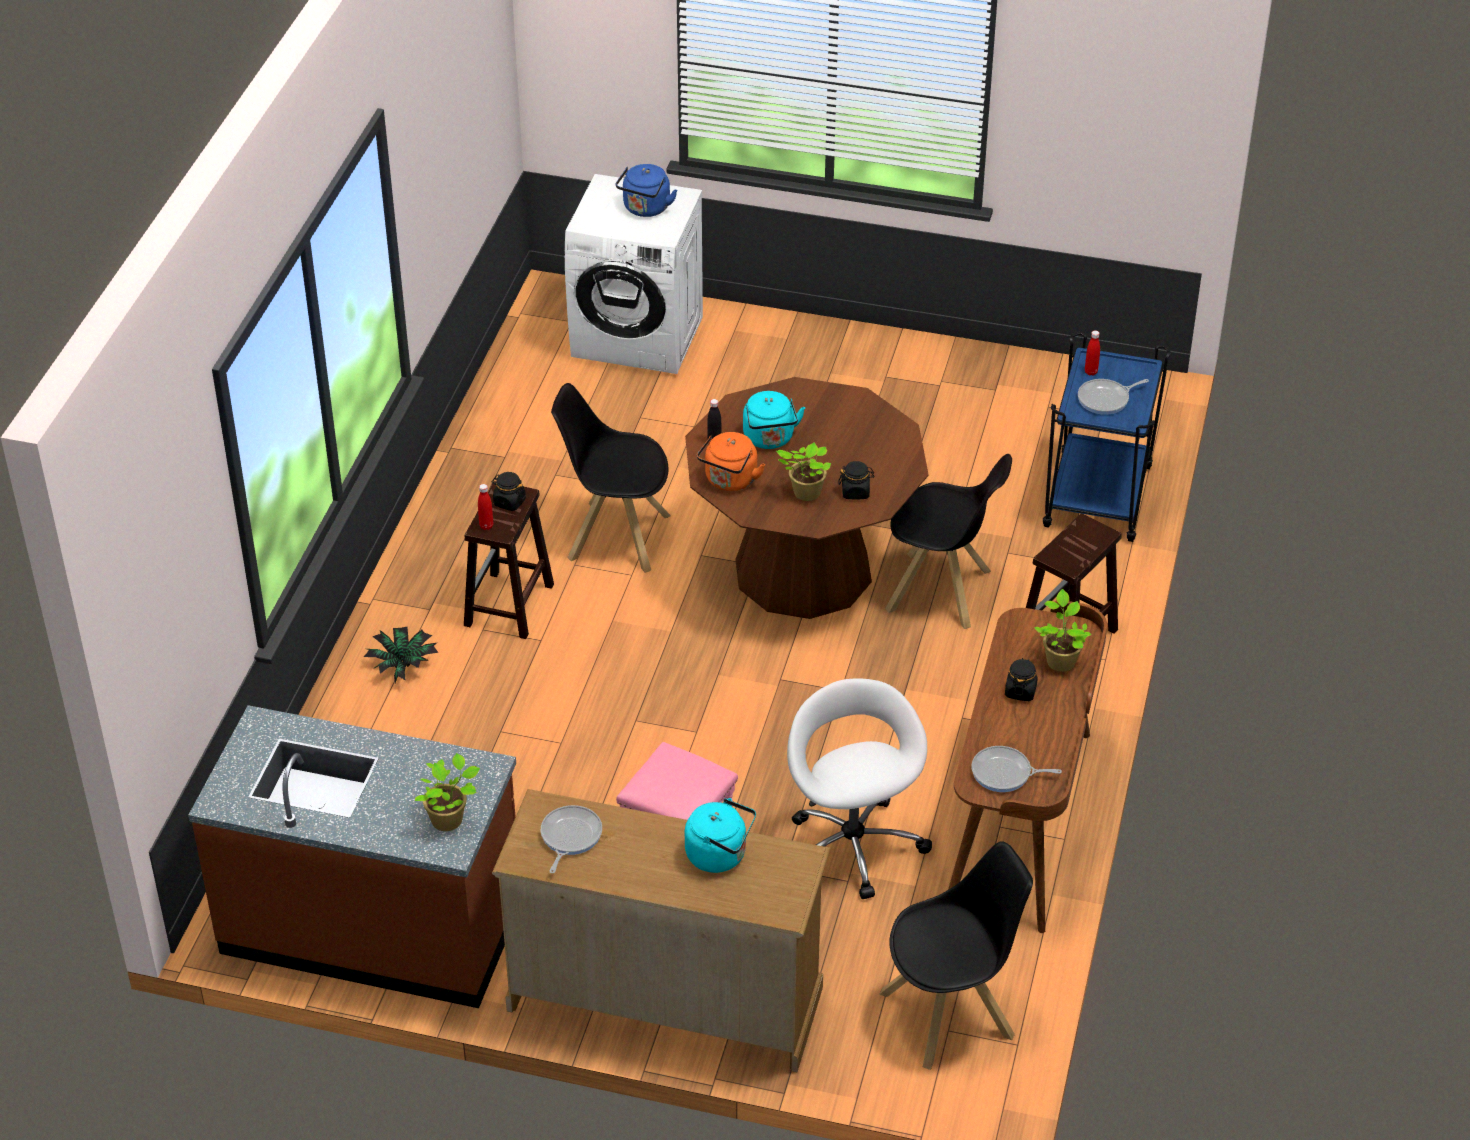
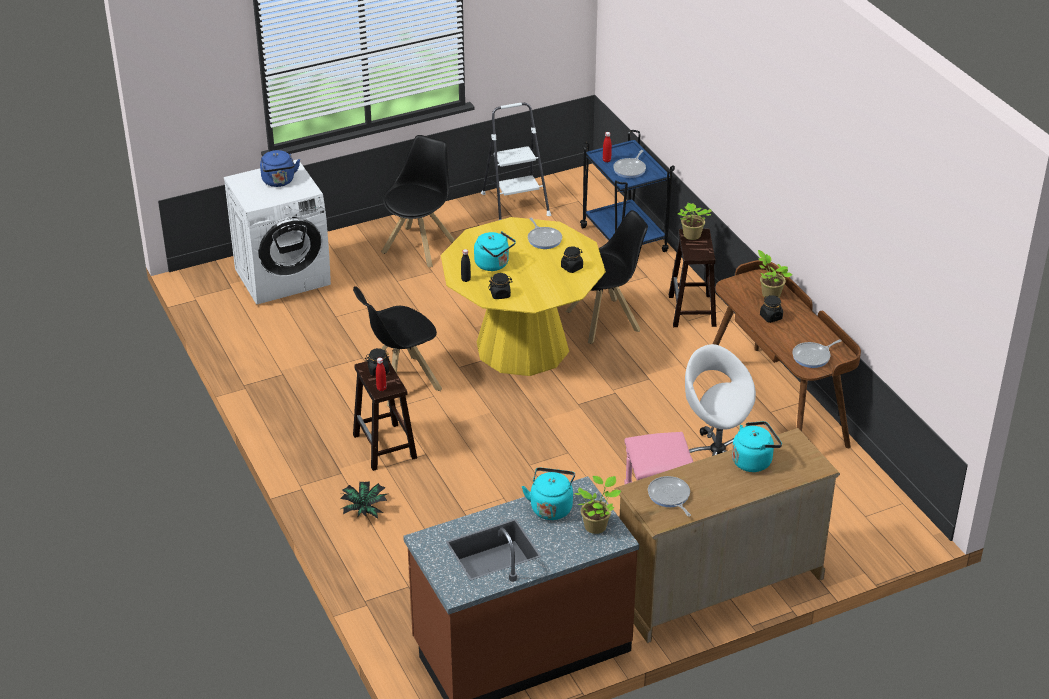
camera: 40 degrees left, 5 degrees down
brown dining table [685,377,929,619] -> yellow dining table [441,217,606,376]
orange kettle [697,432,765,491] -> black jar [488,273,513,299]
potted plant [776,443,831,501] -> potted plant moved to [678,203,712,240]
black chair [879,841,1033,1070] -> black chair moved to [381,135,455,267]
none -> white step ladder [481,103,551,220]
none -> turquoise kettle [522,468,575,520]
none -> frying pan [528,218,562,249]

